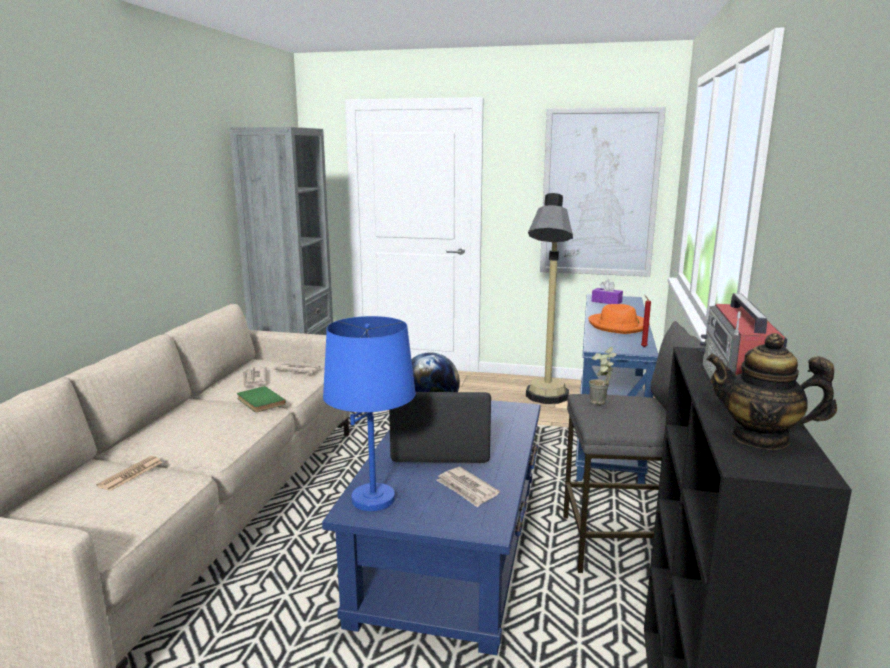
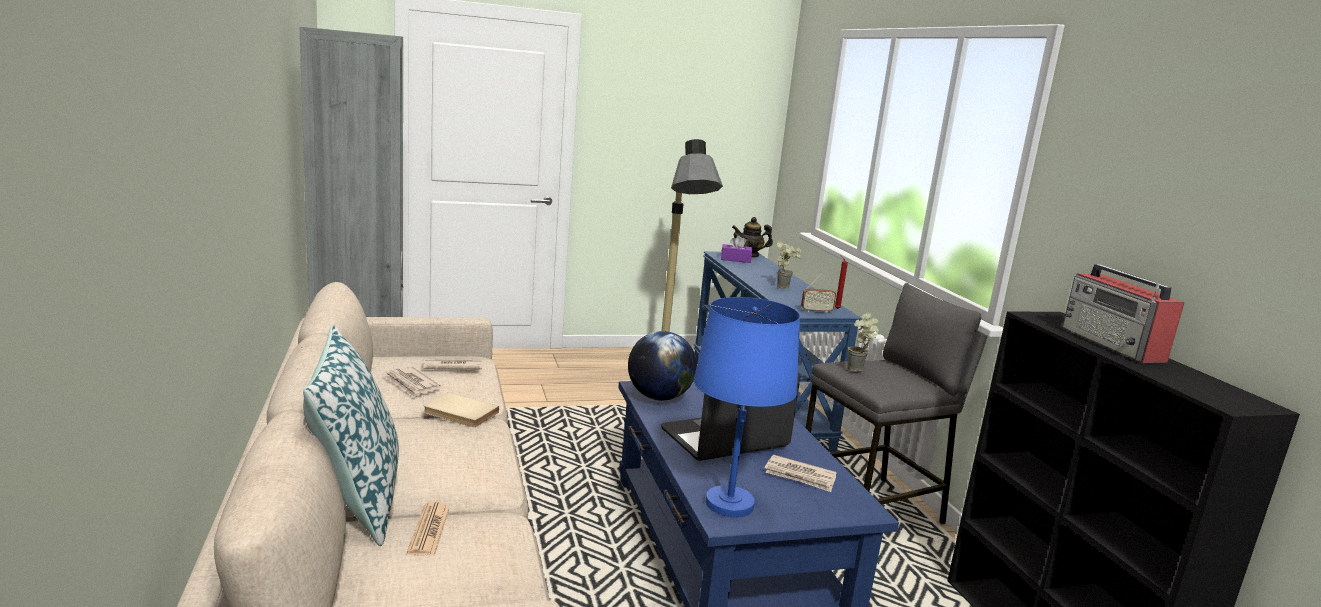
camera: 30 degrees left, 0 degrees up
green book [237,386,286,412] -> beige book [423,392,499,427]
picture [540,107,666,277] -> none
orange hat [588,304,650,334] -> potted plant [776,241,802,289]
teapot [706,333,837,450] -> teapot moved to [732,217,773,258]
none -> pillow [303,325,399,546]
none -> radio [801,273,836,313]

